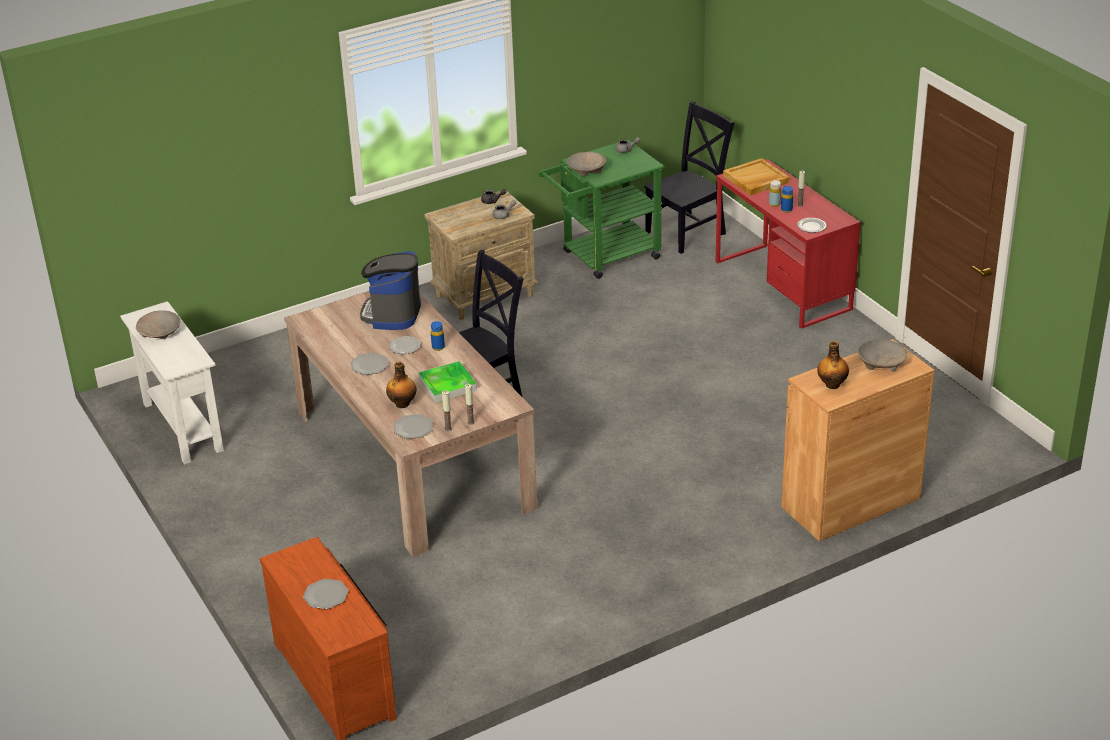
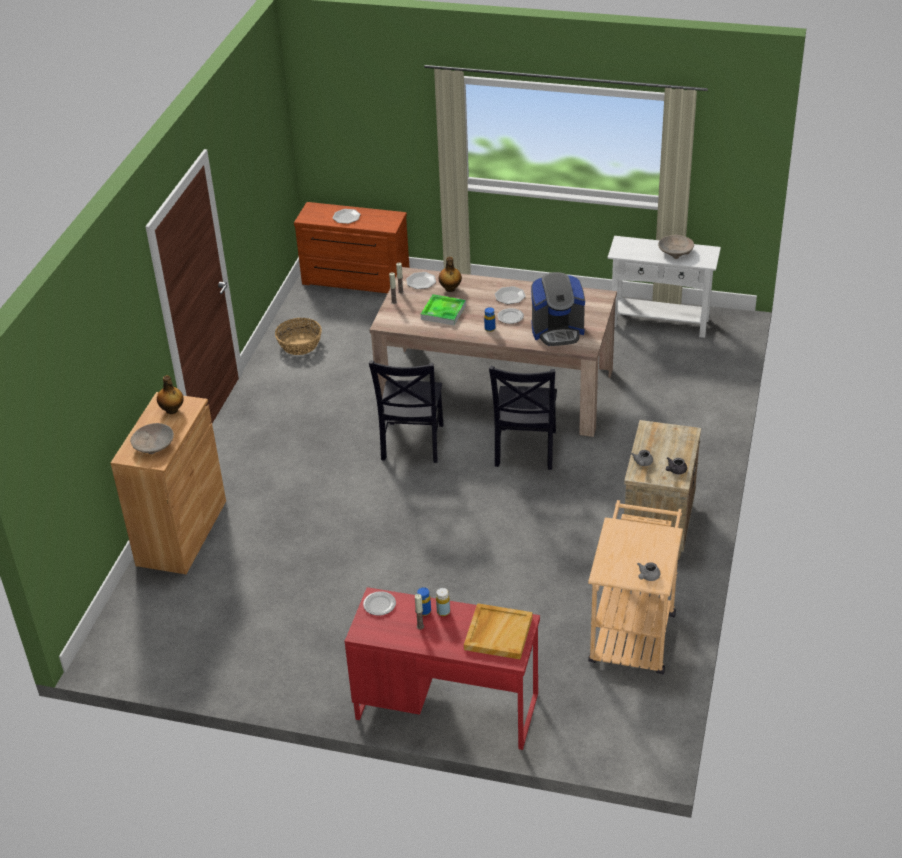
camera: 135 degrees right, 5 degrees up
coffee machine [360,251,421,330] -> coffee machine turned 120 degrees clockwise [531,272,585,346]
green cart [538,140,665,279] -> beige cart [588,500,683,674]
beige bowl [567,152,606,176] -> none
black chair [644,101,735,254] -> black chair moved to [369,360,444,463]
none -> basket [275,318,322,355]

